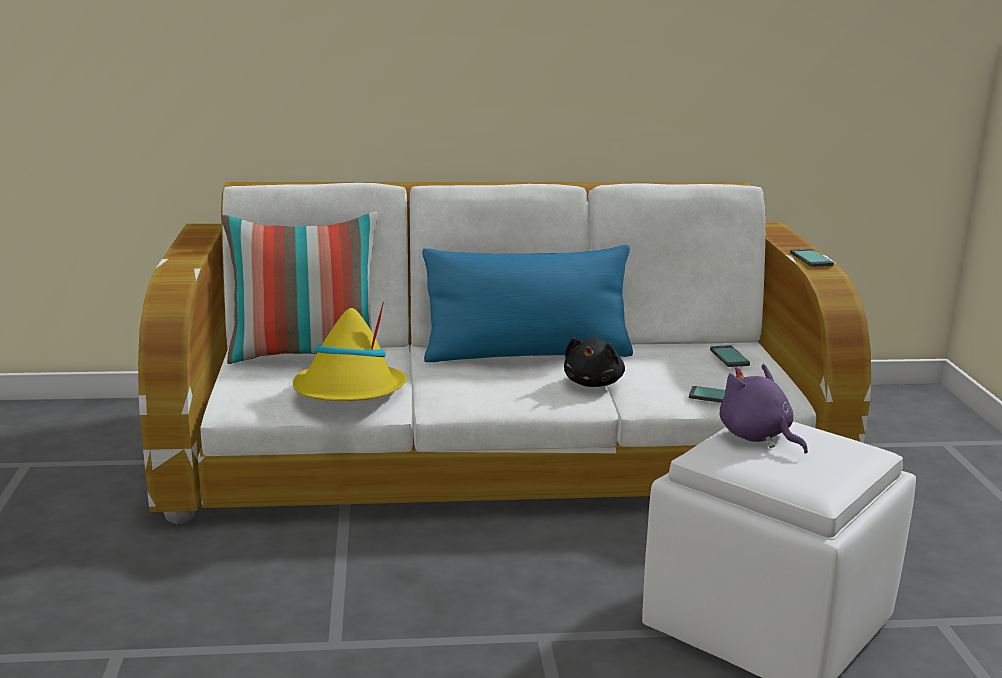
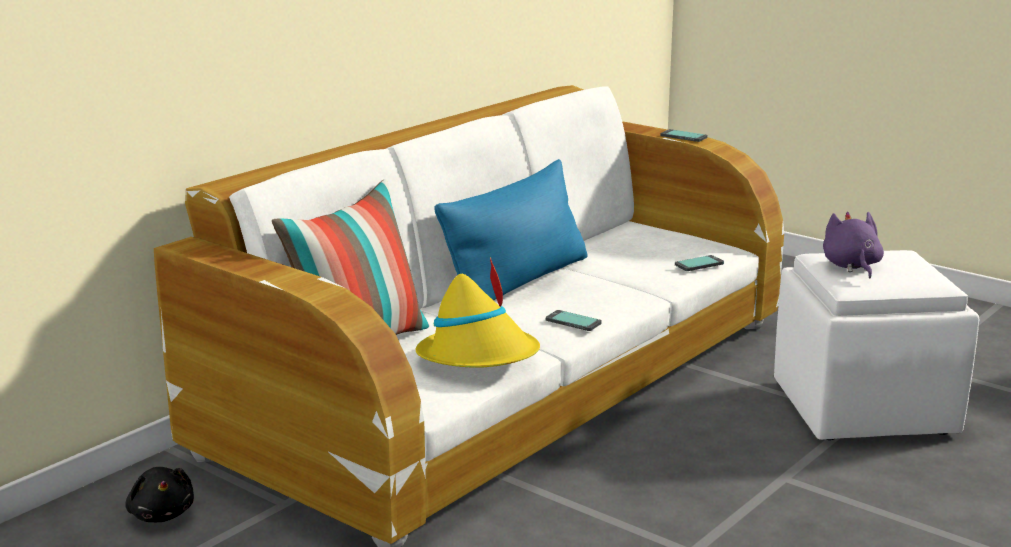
camera: 45 degrees left, 0 degrees up
black plush toy [564,337,625,387] -> black plush toy moved to [125,467,194,522]
phone [710,345,750,367] -> phone moved to [546,310,602,331]
purple plush toy [720,364,808,454] -> purple plush toy turned 75 degrees clockwise [823,211,884,278]

